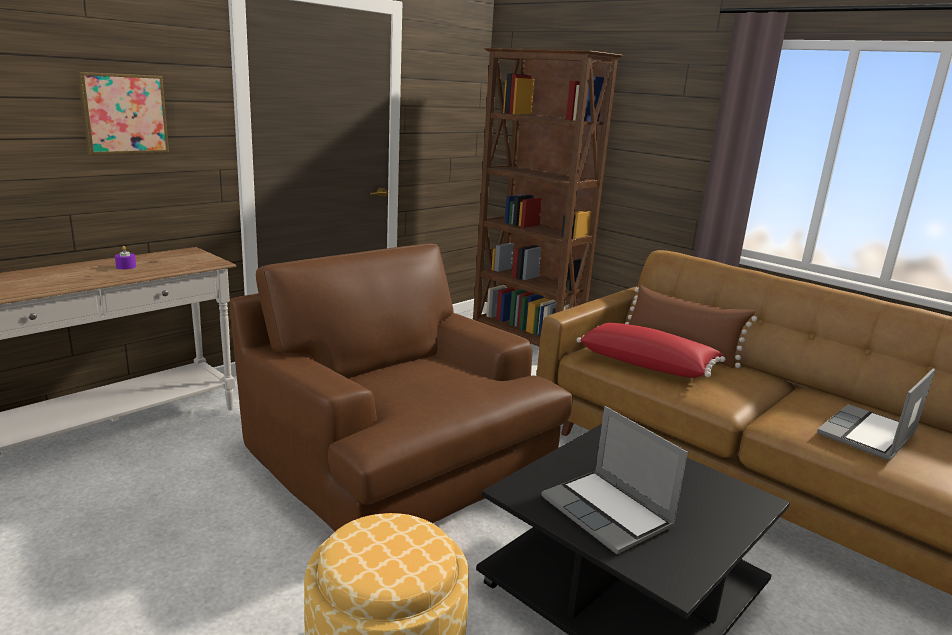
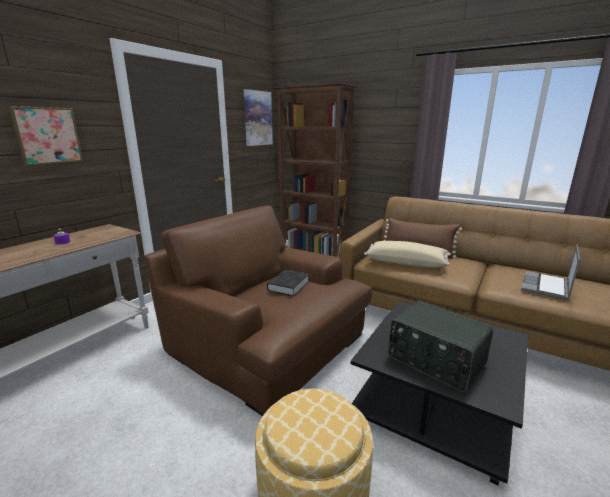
camera: 10 degrees left, 0 degrees up
laptop [541,406,688,554] -> radio [388,301,493,392]
red pillow [577,322,726,378] -> beige pillow [364,241,451,268]
none -> picture [244,89,273,146]
none -> black book [267,270,309,296]

